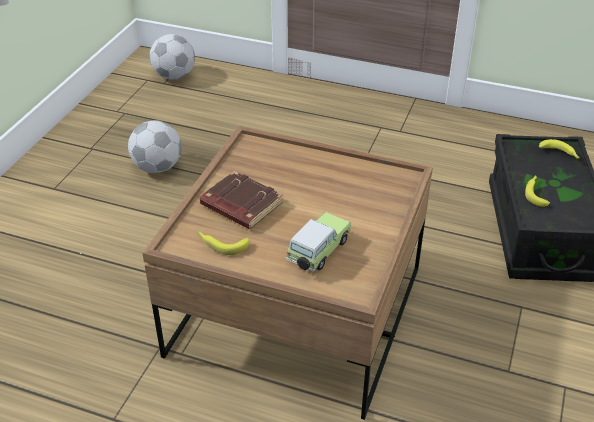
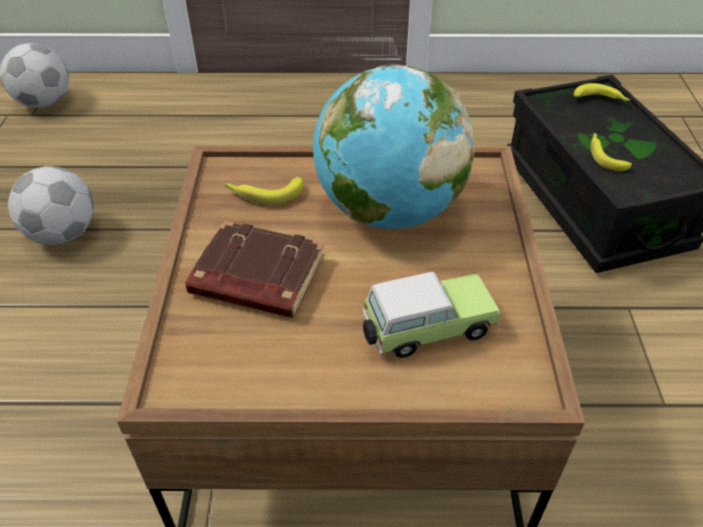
camera: 20 degrees left, 5 degrees up
banana [197,232,250,255] -> banana moved to [224,177,303,205]
toy car [286,212,351,272] -> toy car turned 60 degrees clockwise [363,272,501,358]
none -> globe [313,65,475,229]

